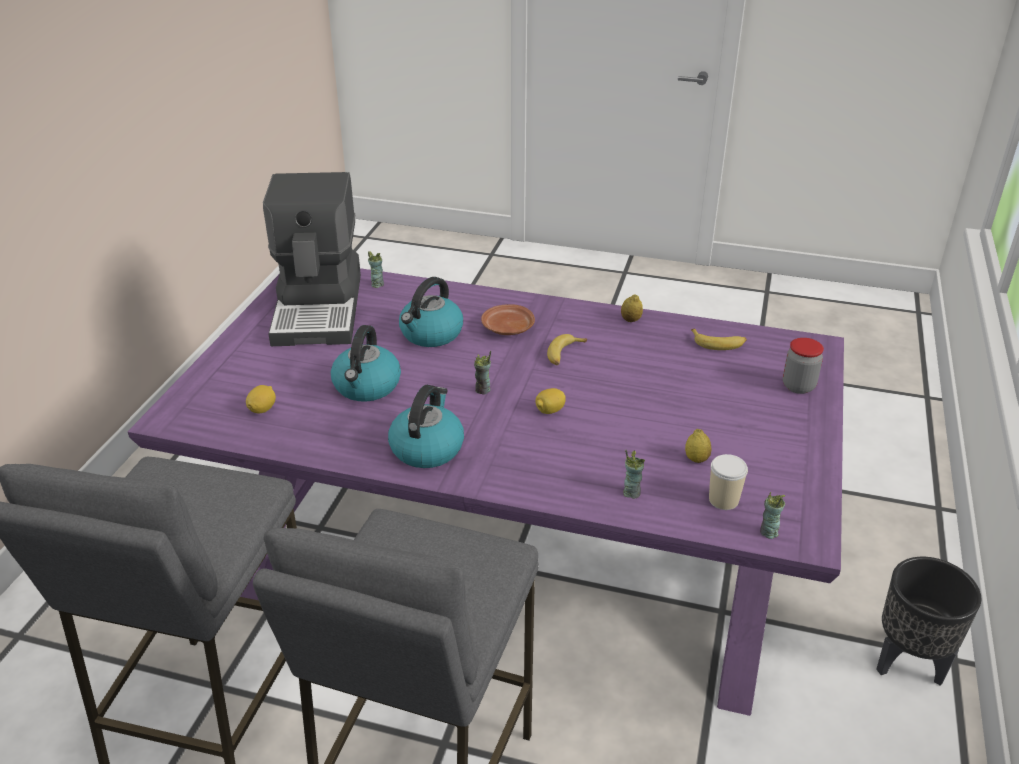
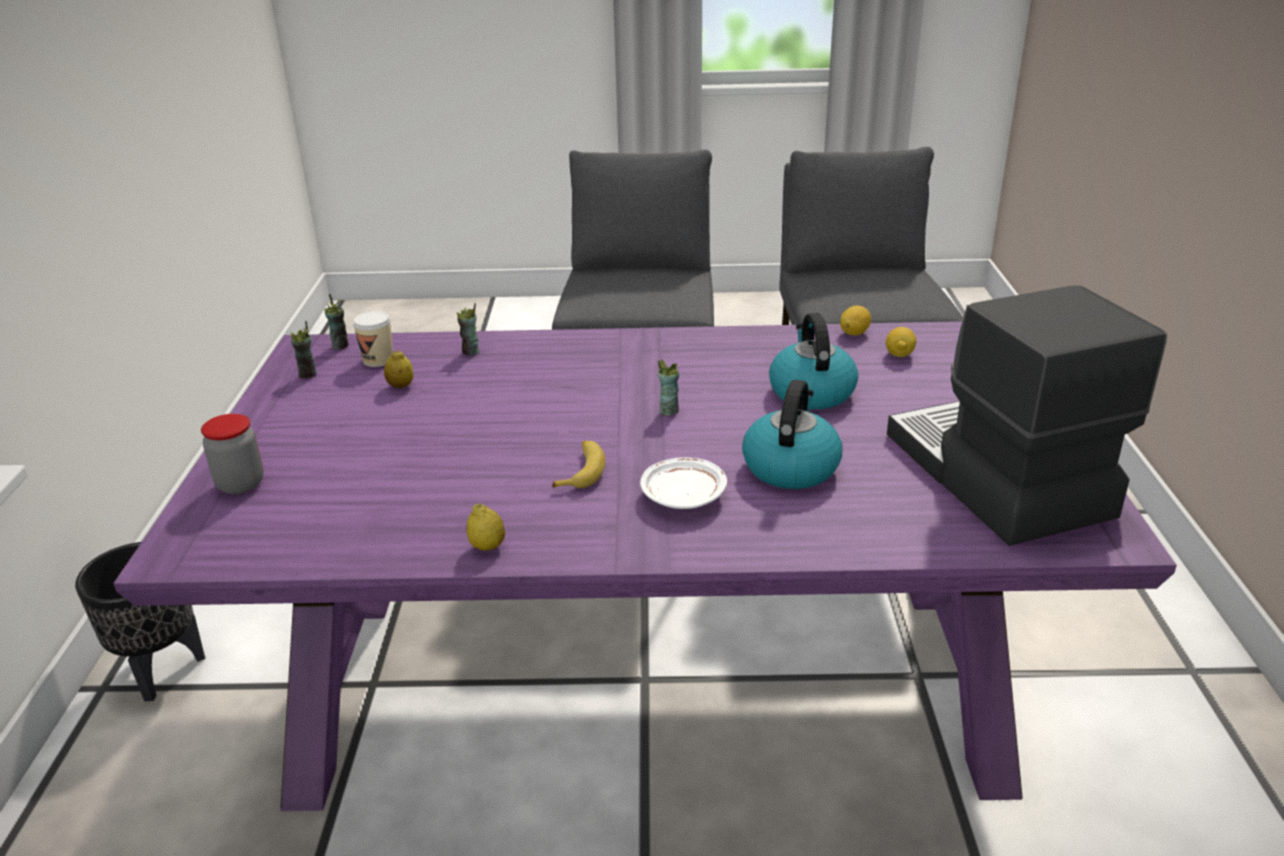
camera: 165 degrees right, 5 degrees down
cup [368,251,384,288] -> cup moved to [290,321,317,379]
kettle [388,385,464,468] -> none
brown plate [481,304,535,335] -> white plate [640,457,727,509]
lemon [536,388,566,414] -> lemon moved to [840,305,871,336]
banana [691,329,747,350] -> none

